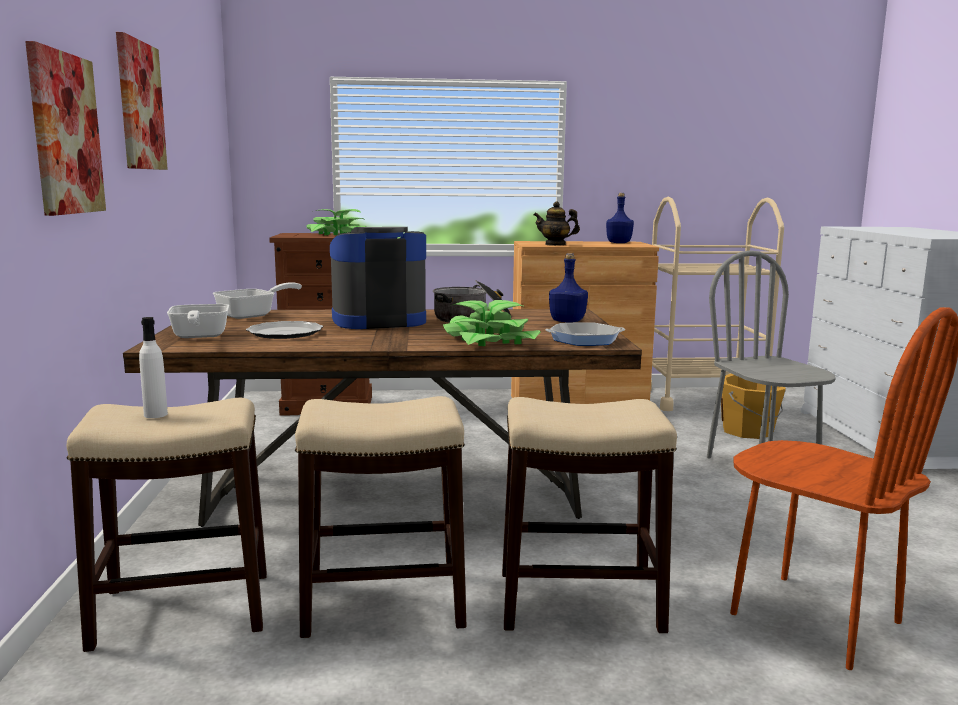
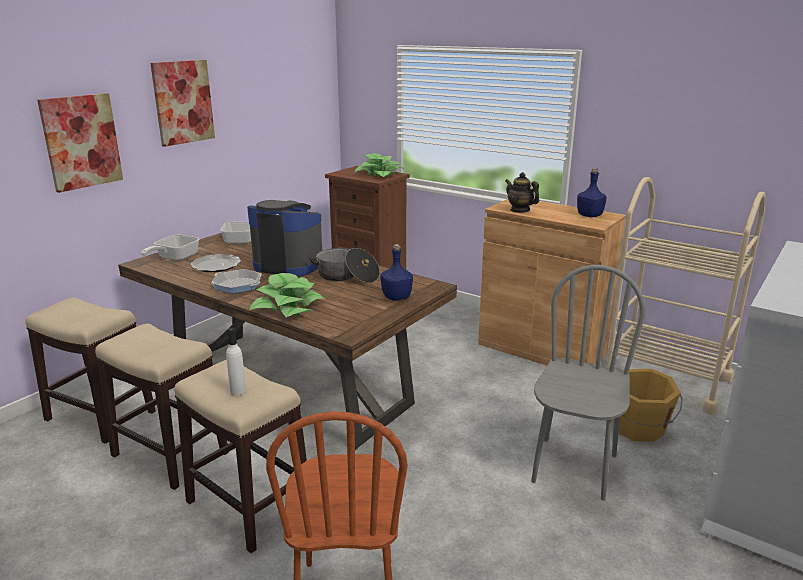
camera: 40 degrees right, 10 degrees up
white bottle [139,317,168,418] -> white bottle moved to [226,328,246,395]
frying pan [546,322,625,346] -> frying pan moved to [212,269,262,294]

